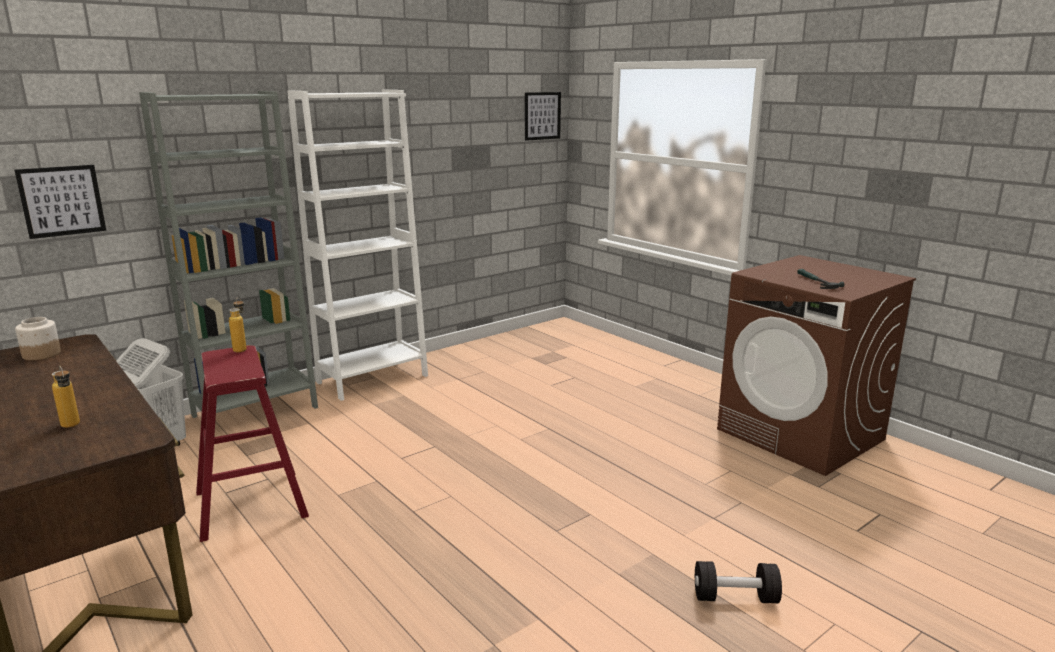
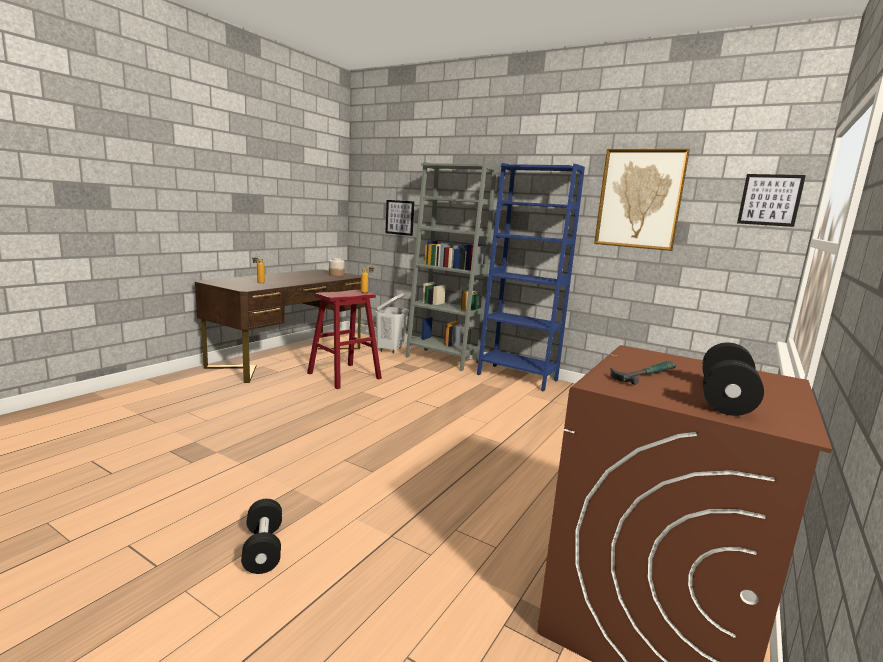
camera: 70 degrees right, 5 degrees down
white bookcase [287,90,428,401] -> blue bookcase [477,163,585,391]
none -> picture [594,149,690,251]
none -> black dumbbell [702,343,764,416]

